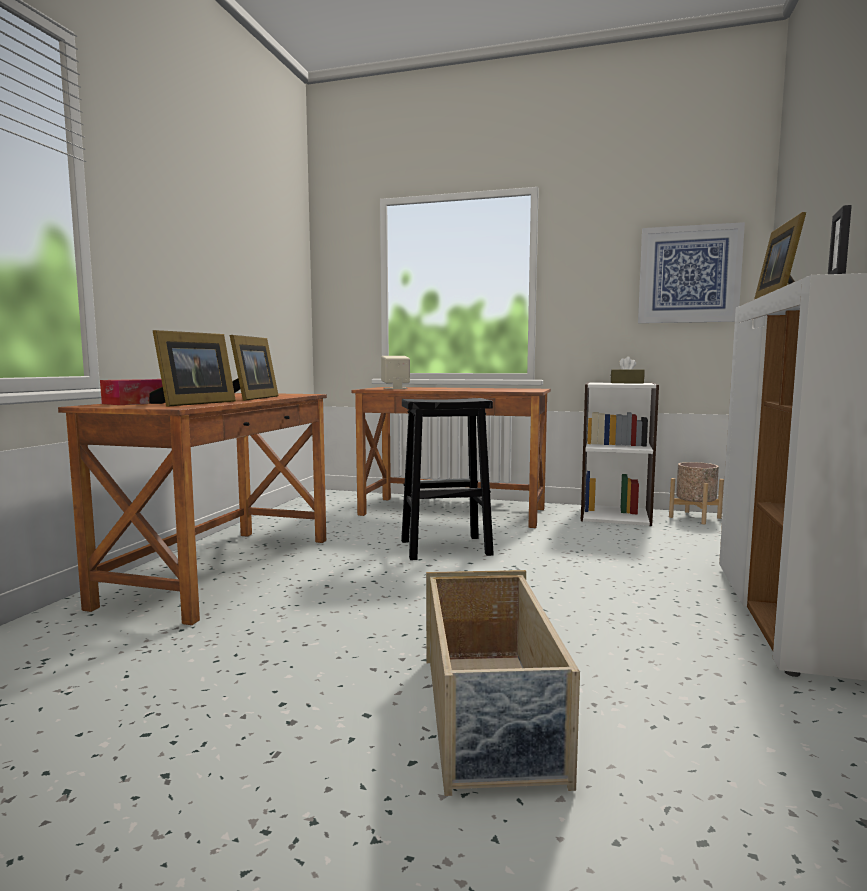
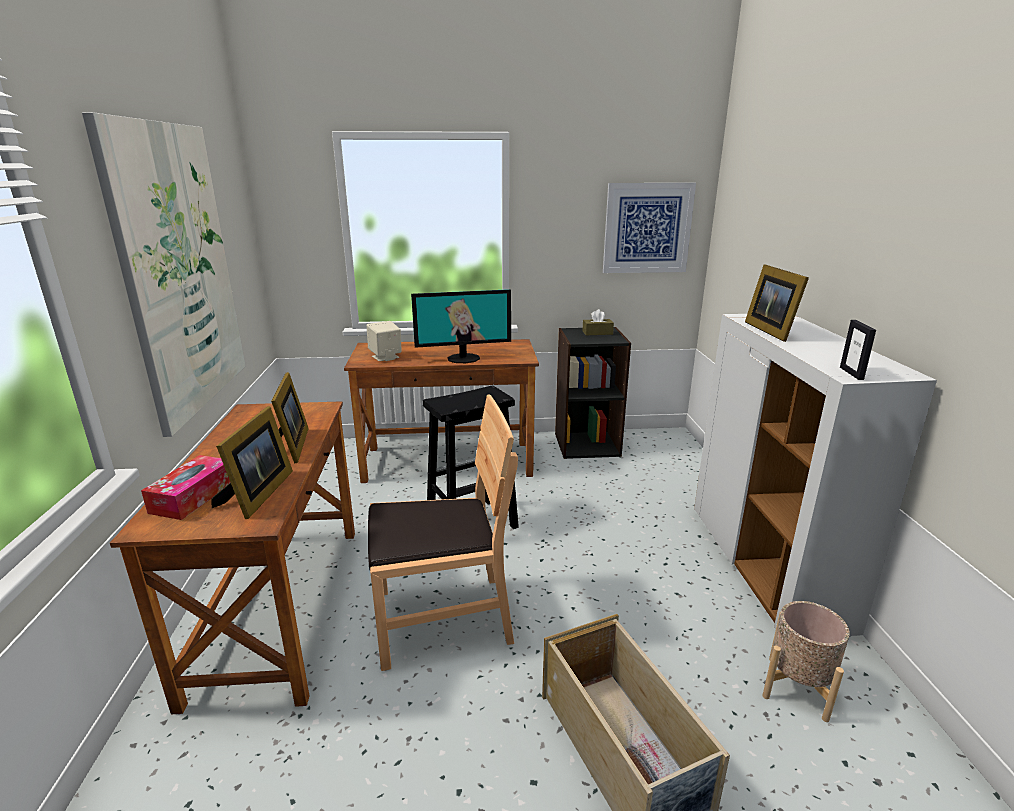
camera: 20 degrees left, 15 degrees up
white bookcase [581,382,659,526] -> black bookcase [555,327,631,459]
beige planter [669,462,724,524] -> beige planter moved to [762,601,850,722]
none -> picture [82,112,245,437]
none -> brown chair [368,394,518,671]
none -> monitor [411,289,511,363]

